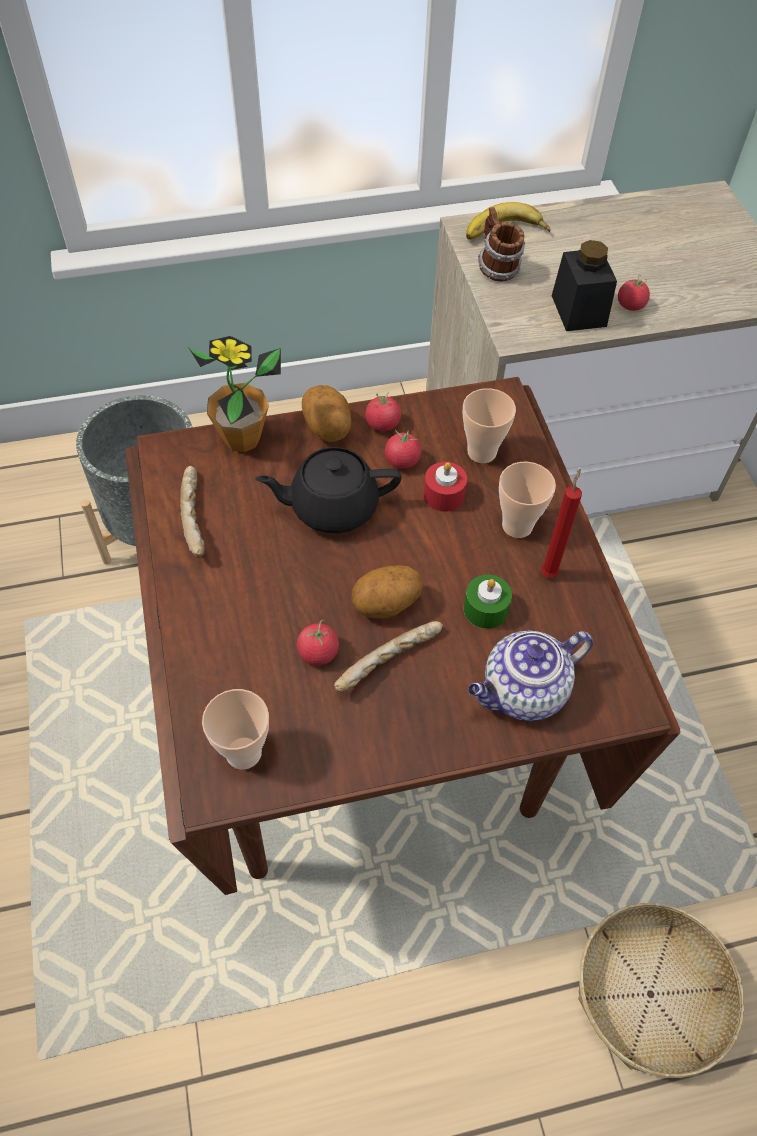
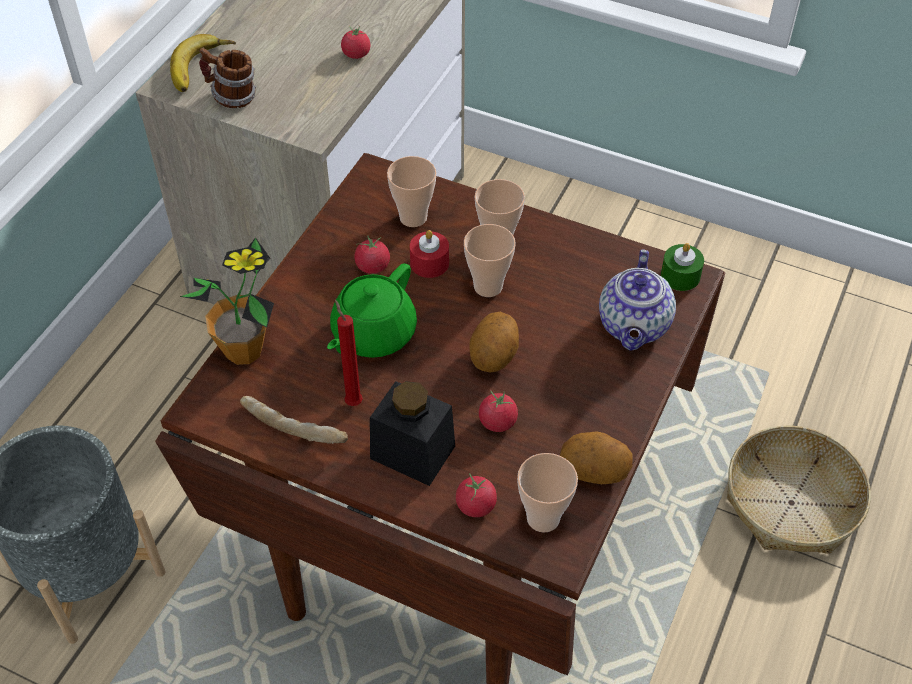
camera: 50 degrees left, 5 degrees down
black teapot [255,447,402,533] -> green teapot [327,263,417,358]
potato [302,385,351,442] -> potato moved to [560,431,633,484]
bread [334,621,443,693] -> none
tomato [365,392,401,431] -> tomato moved to [456,473,497,517]
green candle [464,575,512,629] -> green candle moved to [661,243,704,291]
red candle [541,469,582,578] -> red candle moved to [335,300,363,406]
black jar [552,240,617,331] -> black jar moved to [370,381,455,486]
none -> cup [464,224,515,297]

